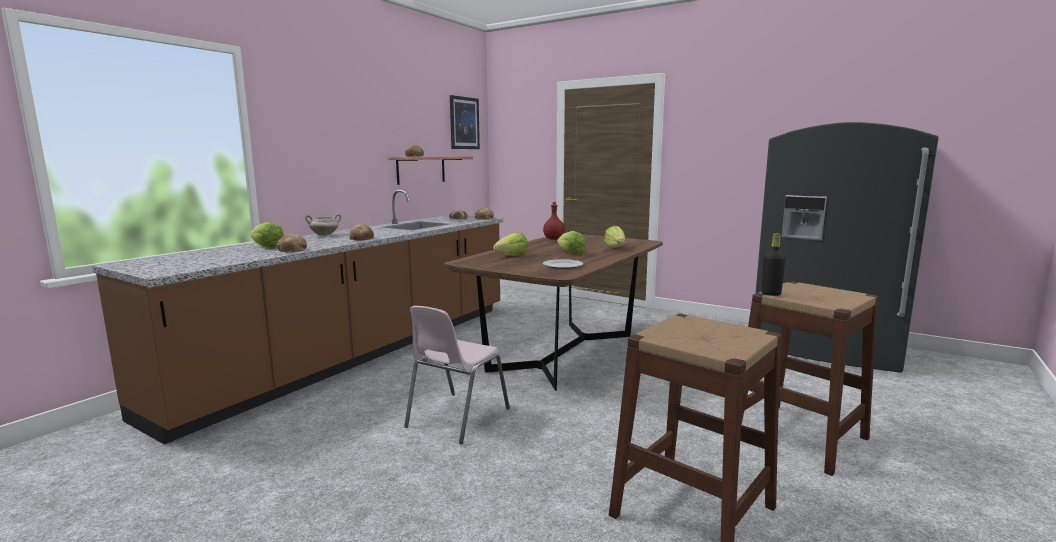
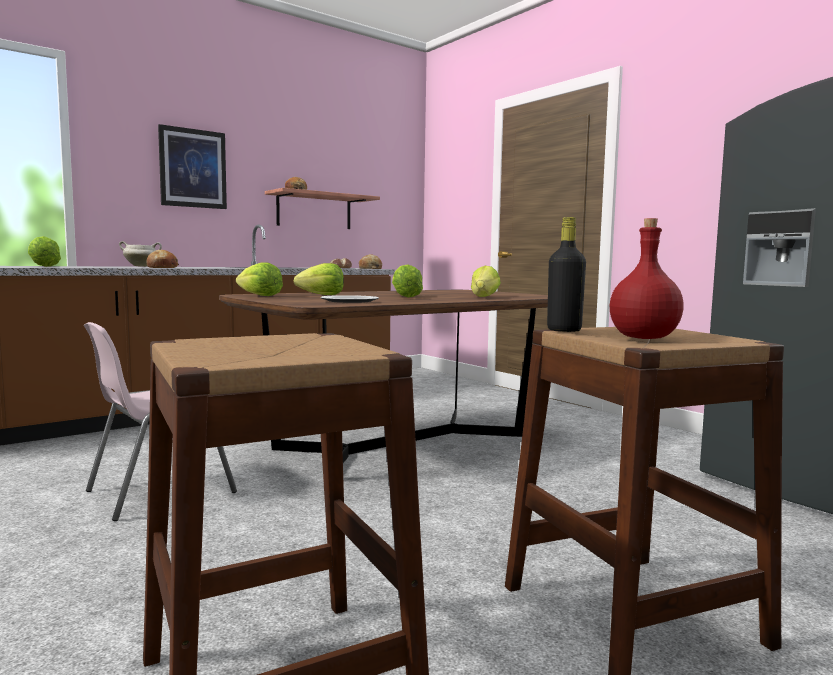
camera: 20 degrees right, 5 degrees down
bread [276,234,307,252] -> none
picture [450,95,480,149] -> picture moved to [158,124,227,209]
red bottle [543,202,565,240] -> red bottle moved to [610,218,684,339]
none -> lettuce [236,262,283,296]

